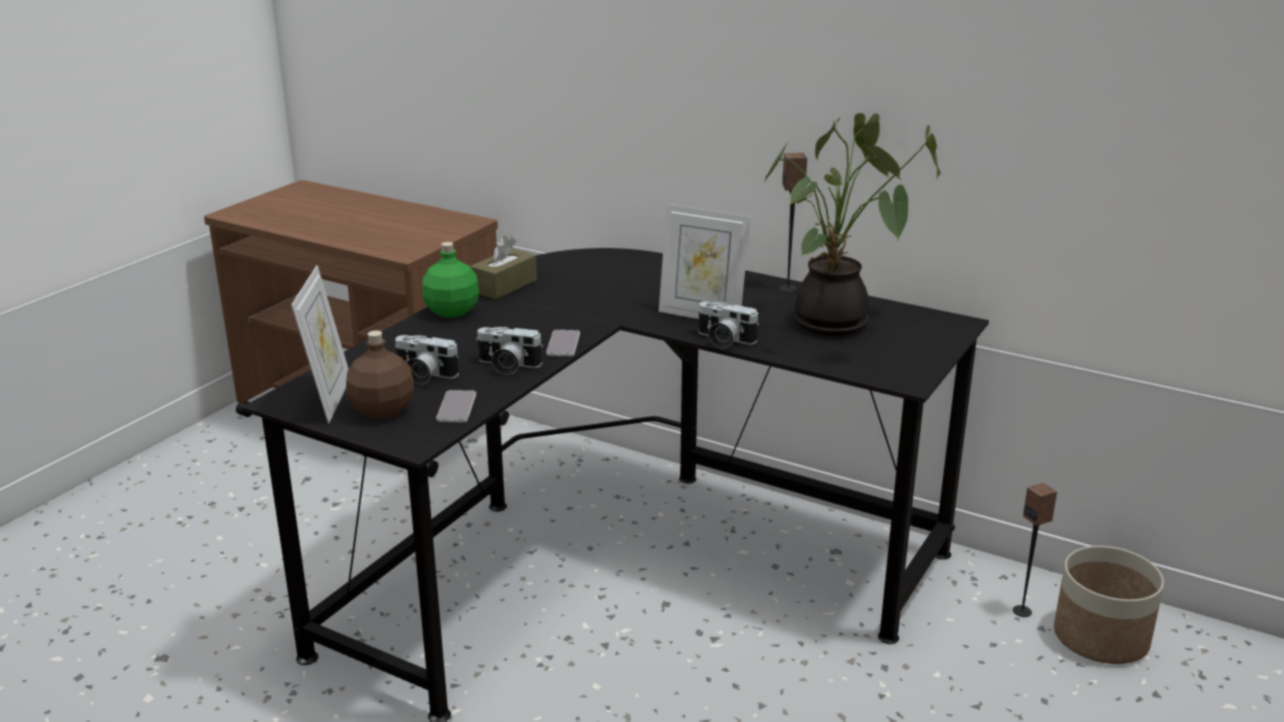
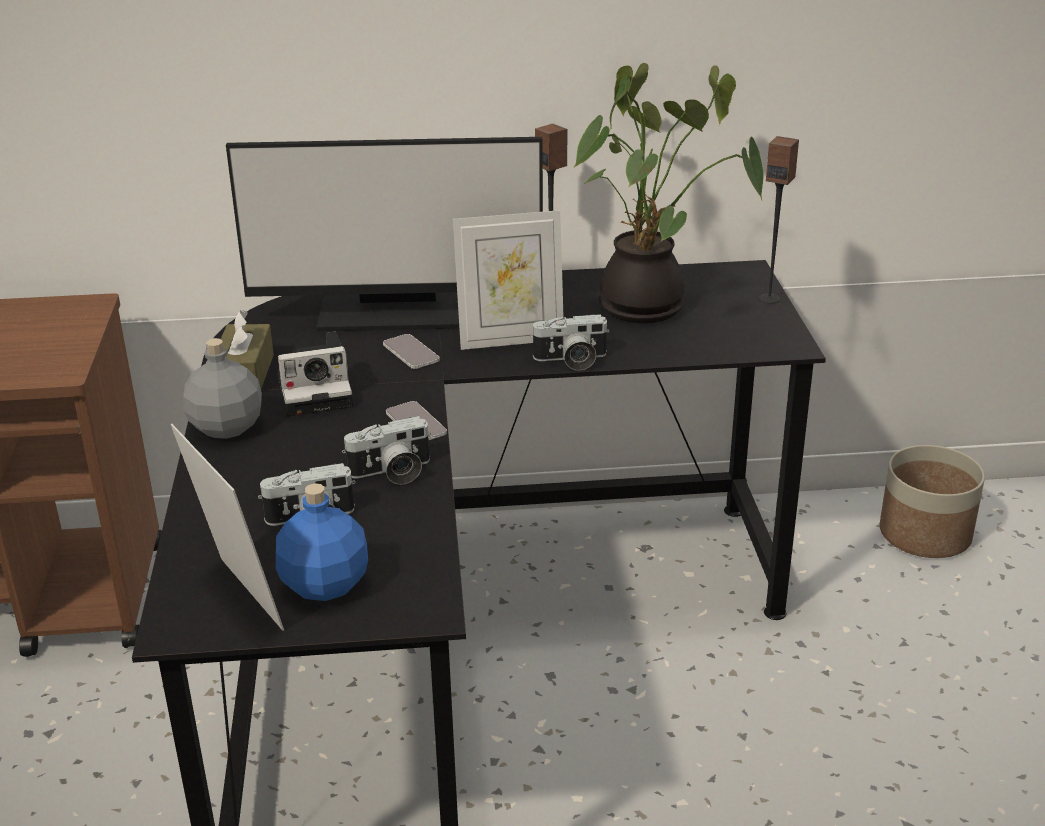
camera: 35 degrees left, 5 degrees up
brown bottle [346,330,414,419] -> blue bottle [276,483,368,601]
green bottle [422,242,479,318] -> grey bottle [183,338,262,439]
phone [436,390,476,423] -> phone moved to [383,334,440,369]
speaker [1013,483,1057,617] -> speaker moved to [759,136,799,304]
none -> monitor [226,137,543,332]
none -> camera [277,332,353,416]

